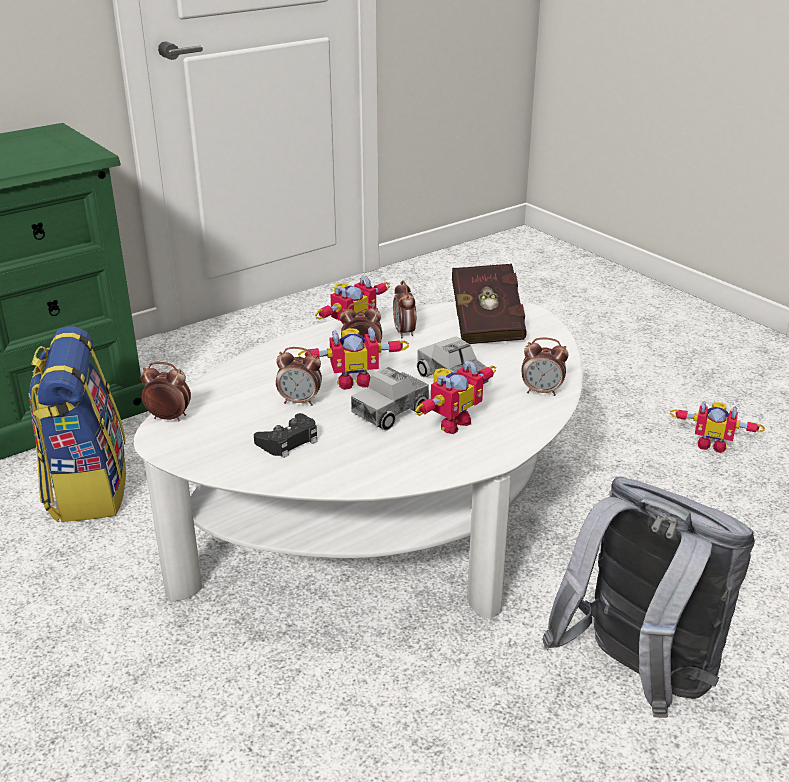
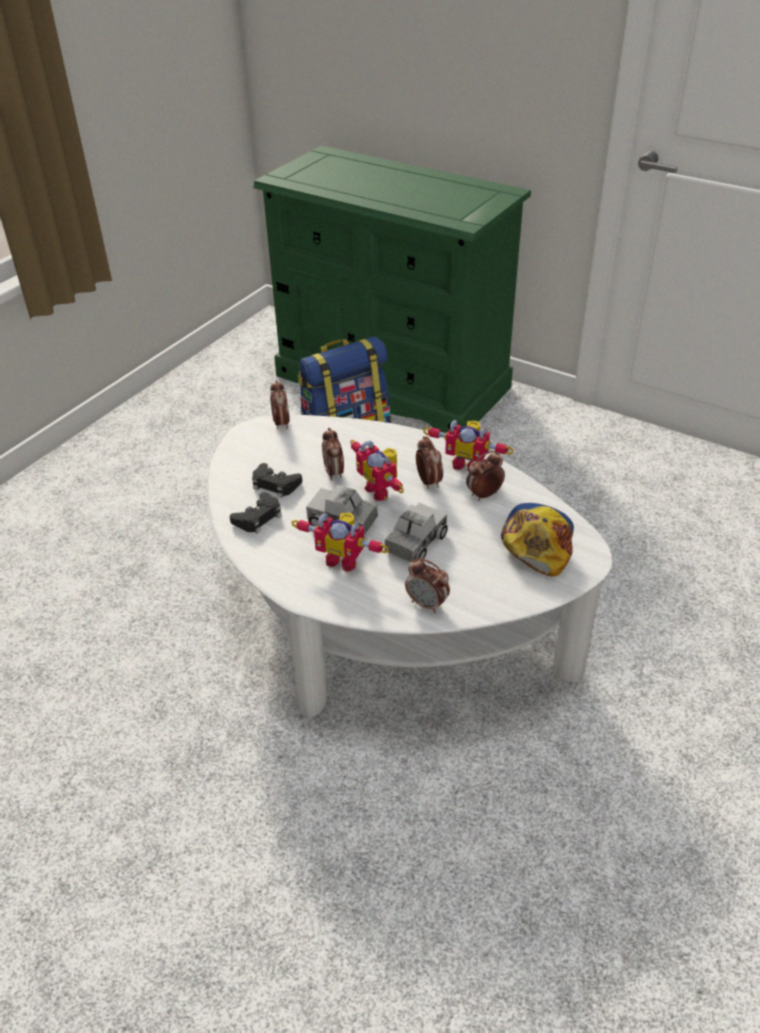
camera: 70 degrees right, 10 degrees up
red book [452,264,527,344] -> cap [501,503,574,577]
alarm clock [521,337,569,396] -> alarm clock turned 45 degrees counterclockwise [405,558,450,613]
grey backpack [542,477,755,718] -> none
toy robot [670,401,765,453] -> none
none -> black game controller [230,492,282,533]

